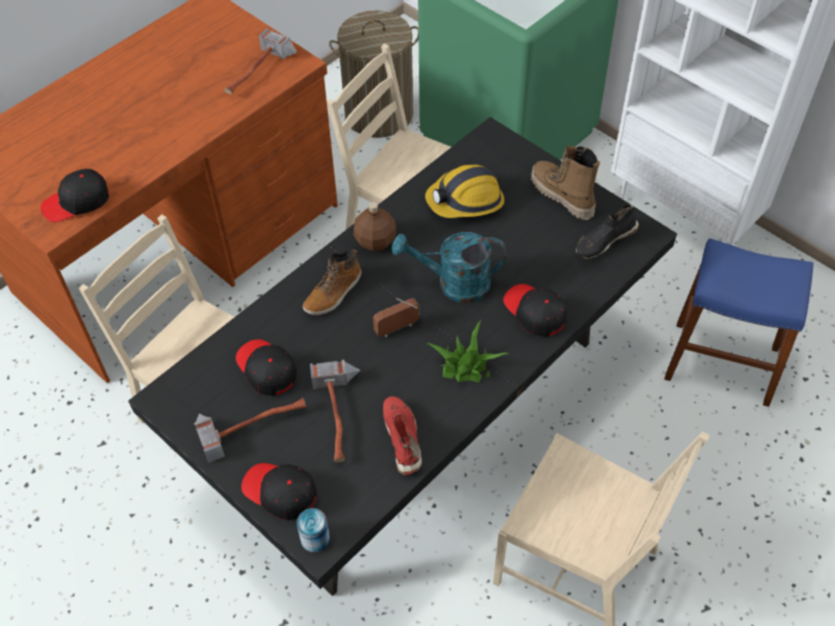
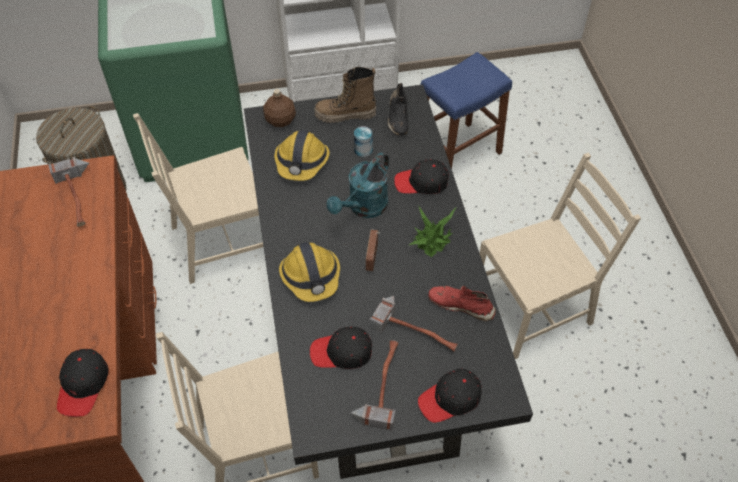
camera: 55 degrees left, 0 degrees up
can [297,508,330,552] -> can moved to [354,126,373,157]
boot [303,249,362,315] -> hard hat [279,242,340,302]
brown bottle [353,202,396,251] -> brown bottle moved to [263,89,296,127]

